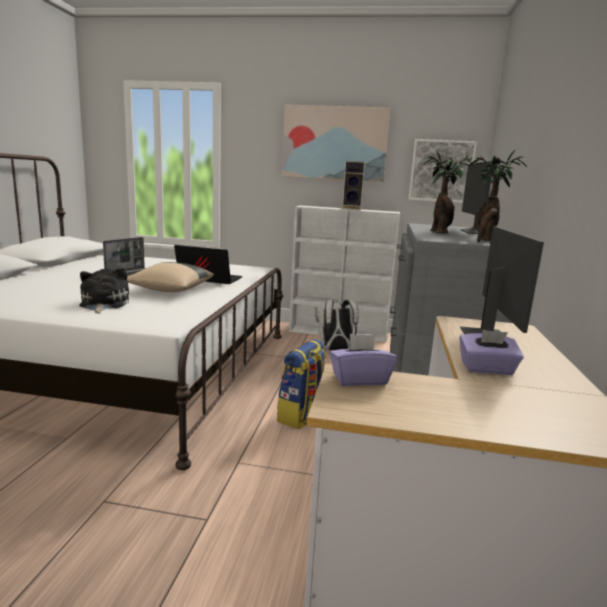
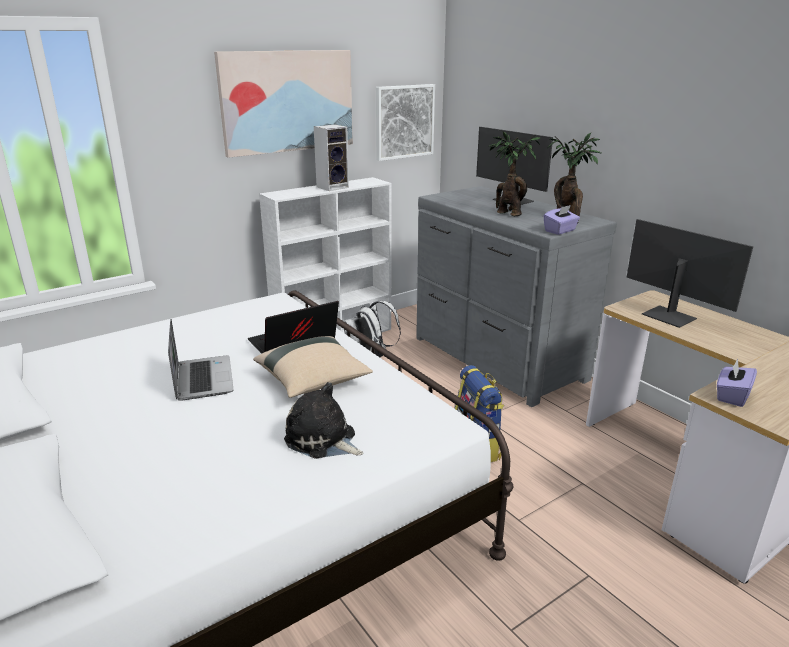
camera: 45 degrees left, 10 degrees up
purple tissue box [459,330,524,375] -> purple tissue box moved to [544,205,580,235]

